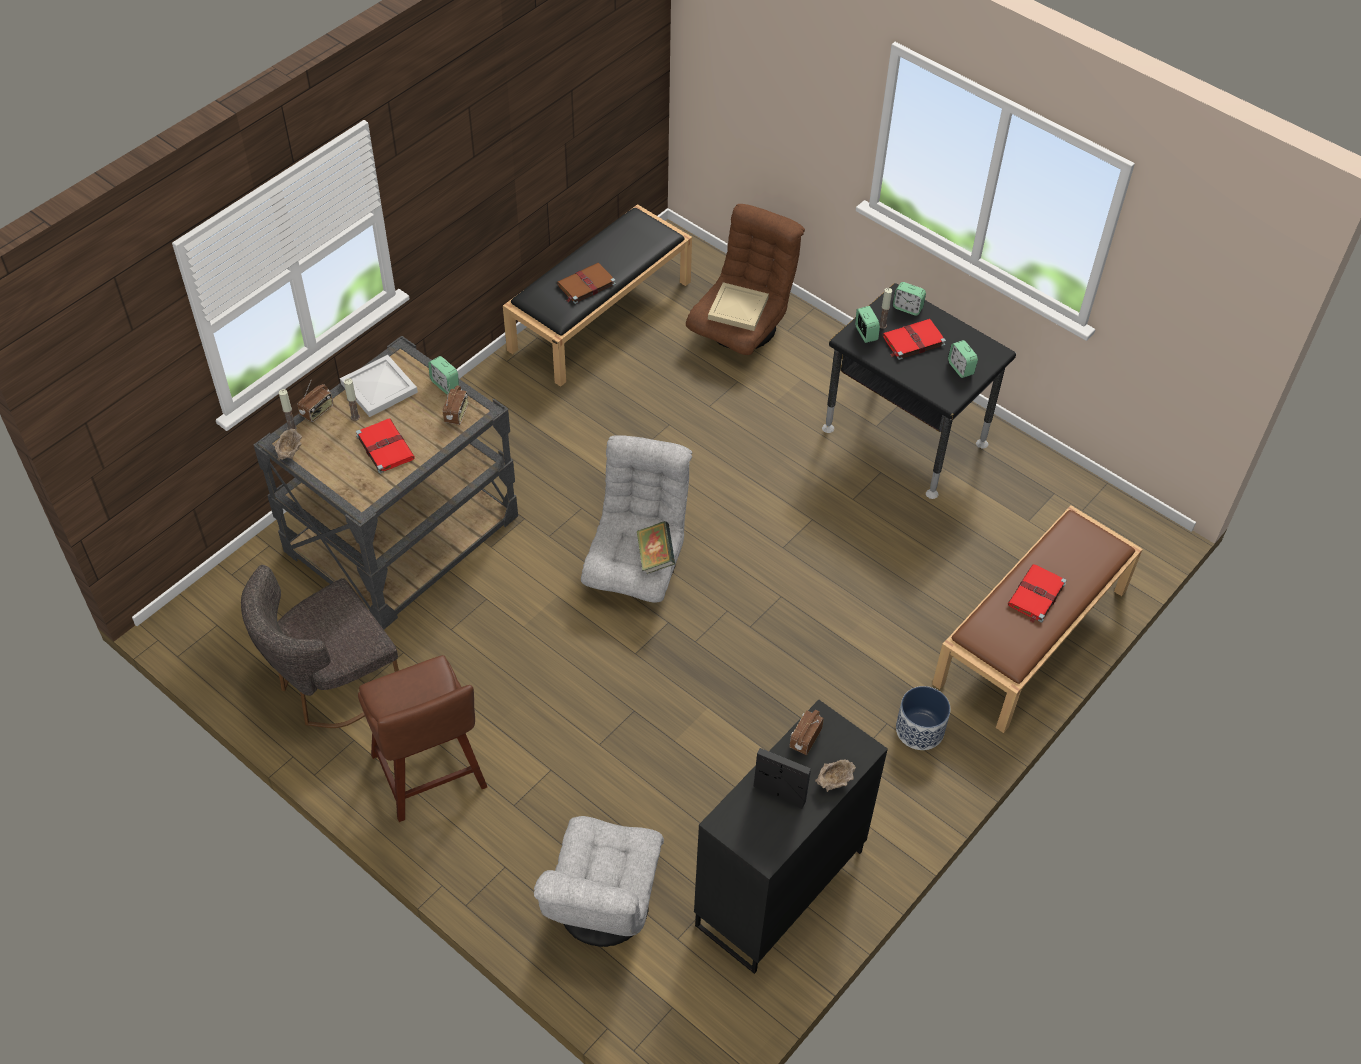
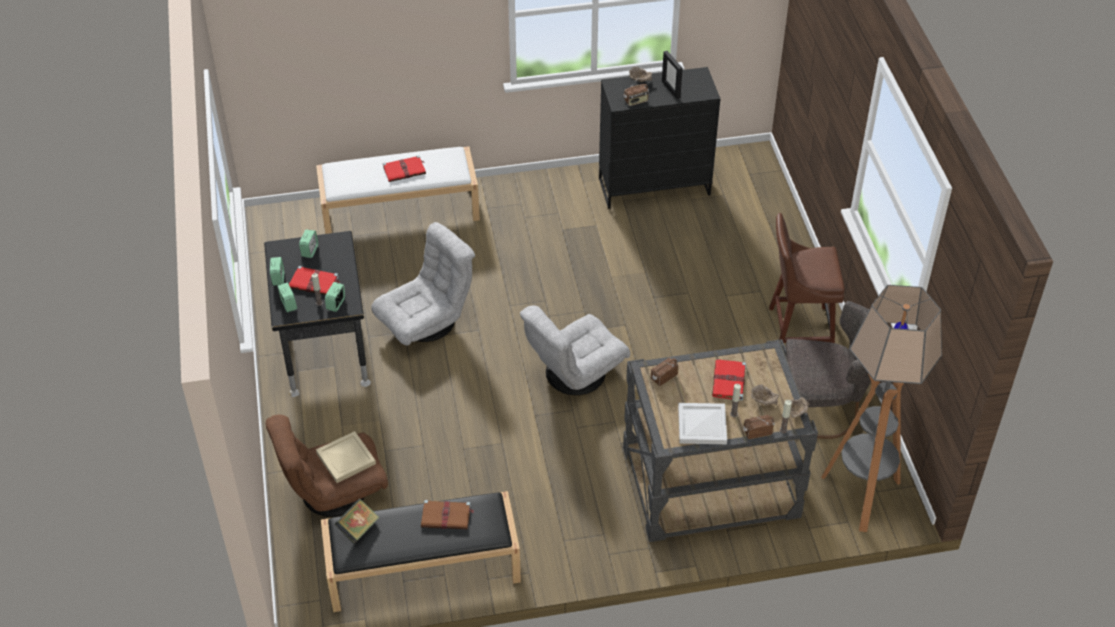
camera: 140 degrees left, 5 degrees down
brown chair [358,655,487,822] -> brown chair turned 105 degrees counterclockwise [769,213,845,343]
alarm clock [428,356,459,395] -> alarm clock moved to [270,257,284,286]
grey armchair [534,816,664,947] -> grey armchair moved to [371,222,475,345]
book [636,521,675,574] -> book moved to [334,499,380,543]
planter [896,686,951,750] -> none
brown bench [932,505,1143,733] -> white bench [316,146,480,234]
none -> beige bowl [751,384,779,405]
none -> floor lamp [821,285,942,532]

